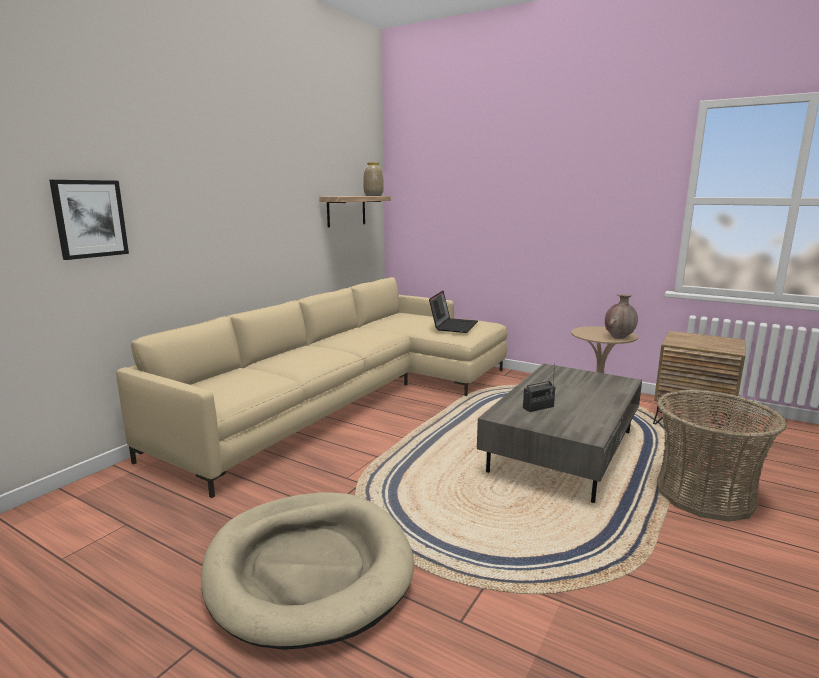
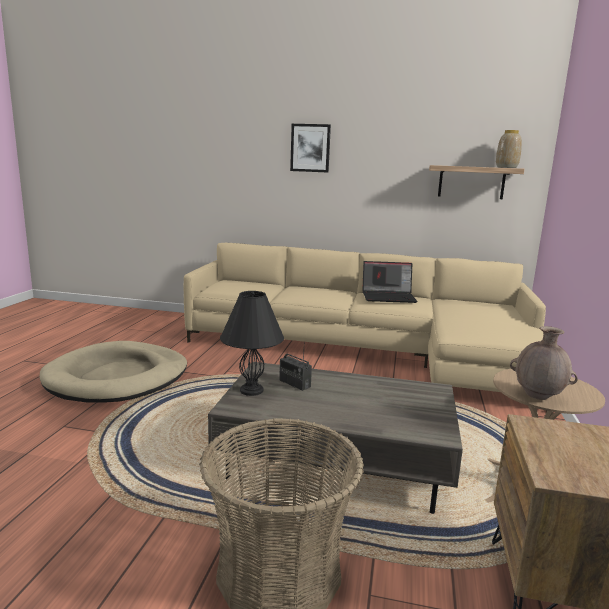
camera: 70 degrees right, 0 degrees up
picture [49,180,129,260] -> picture moved to [290,124,331,173]
laptop [429,291,478,333] -> laptop moved to [362,261,417,303]
none -> black table lamp [220,291,284,396]

